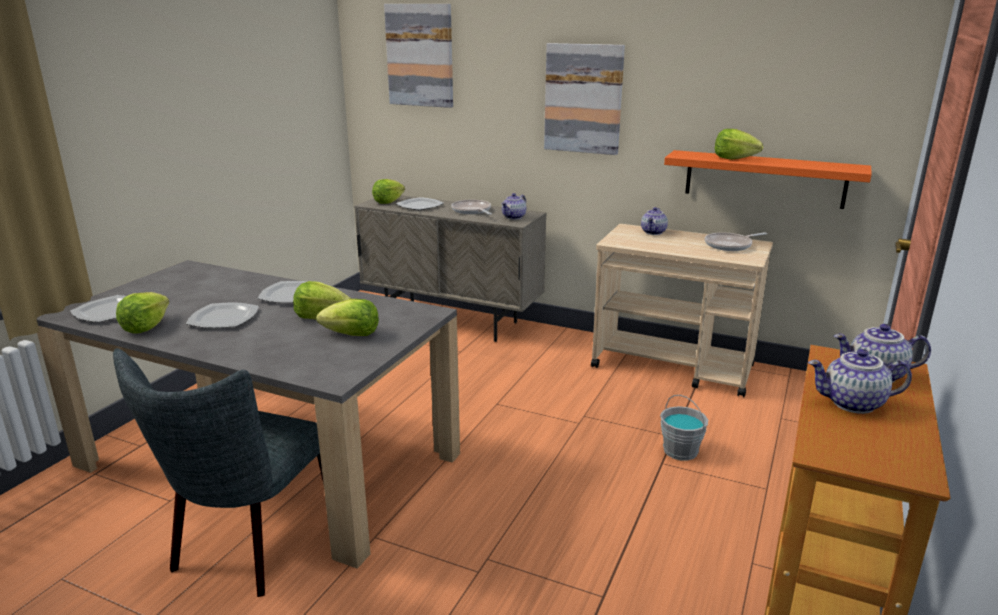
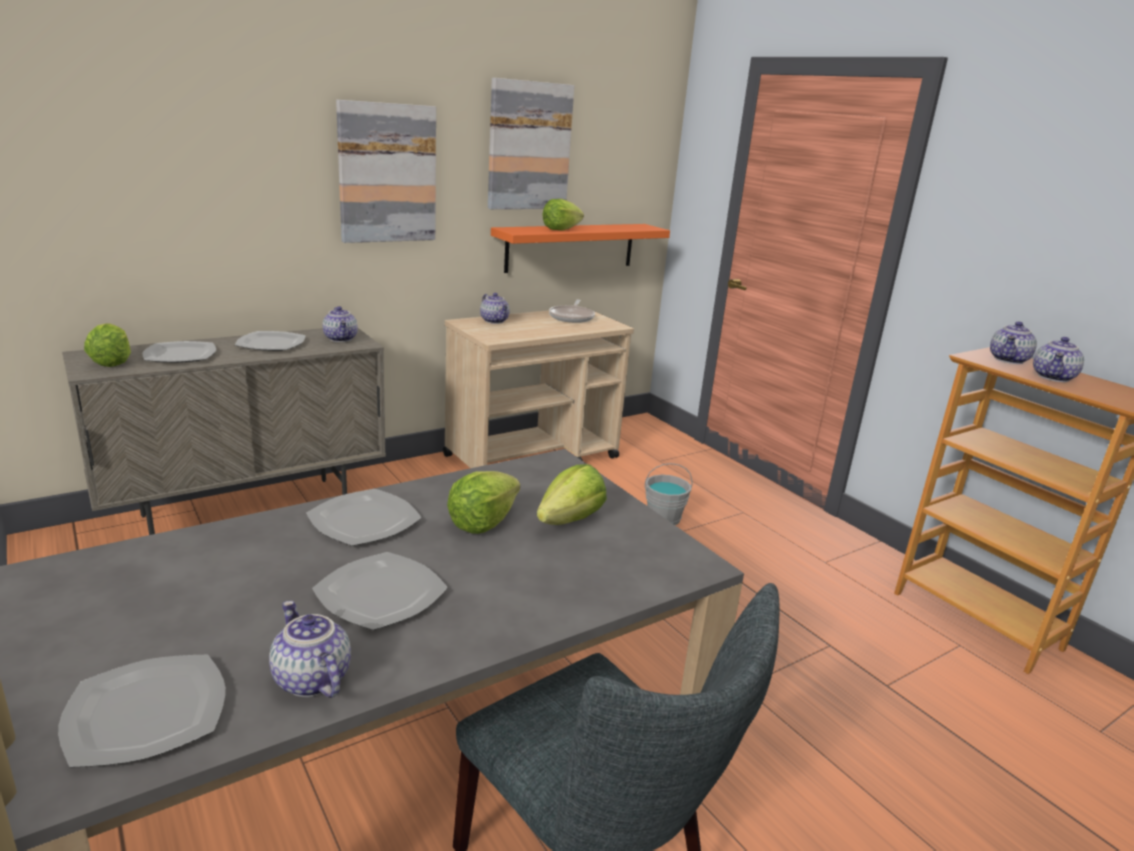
camera: 60 degrees left, 0 degrees up
lettuce [116,292,169,334] -> teapot [269,601,351,698]
picture [384,4,453,108] -> picture moved to [488,78,574,209]
frying pan [451,200,492,215] -> plate [235,331,306,351]

